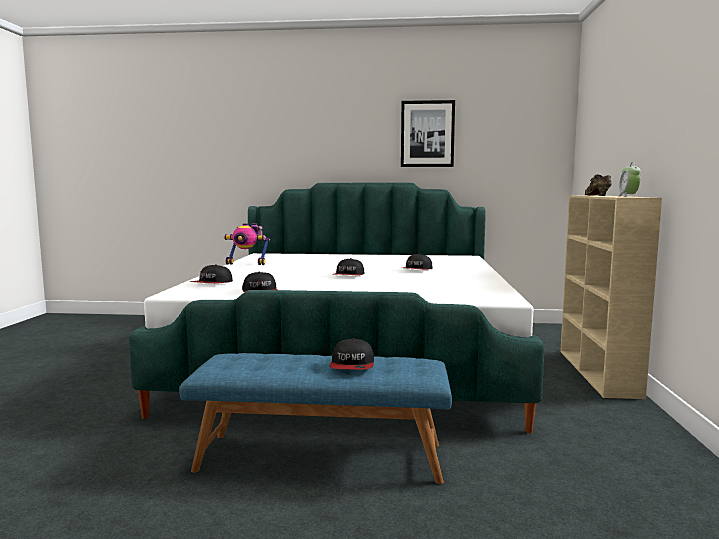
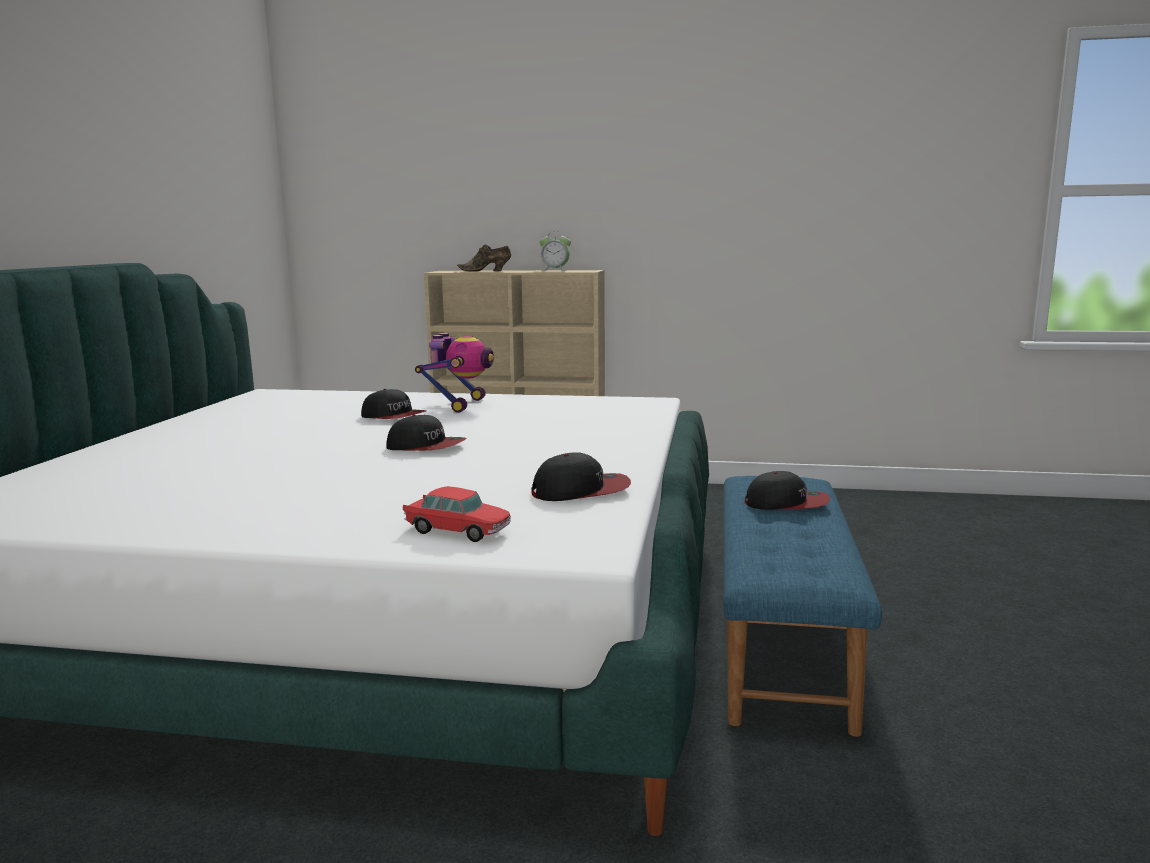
camera: 85 degrees left, 5 degrees up
cap [191,264,233,284] -> toy car [403,486,511,542]
toy robot [224,223,270,265] -> toy robot moved to [415,333,494,413]
picture [401,100,455,167] -> none

